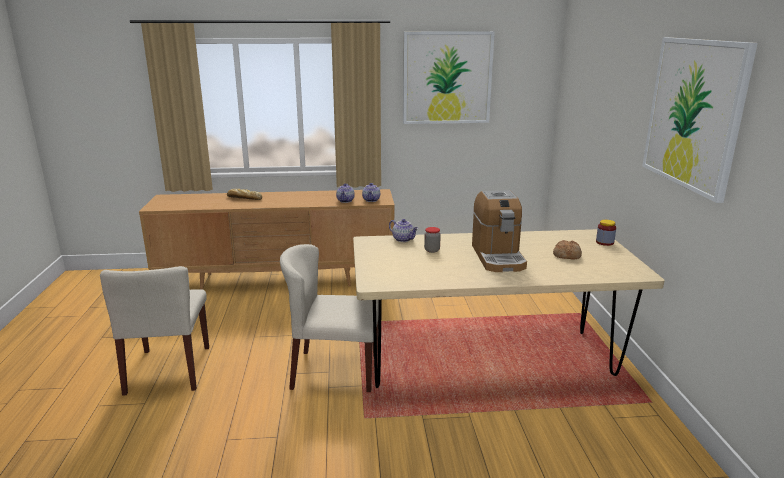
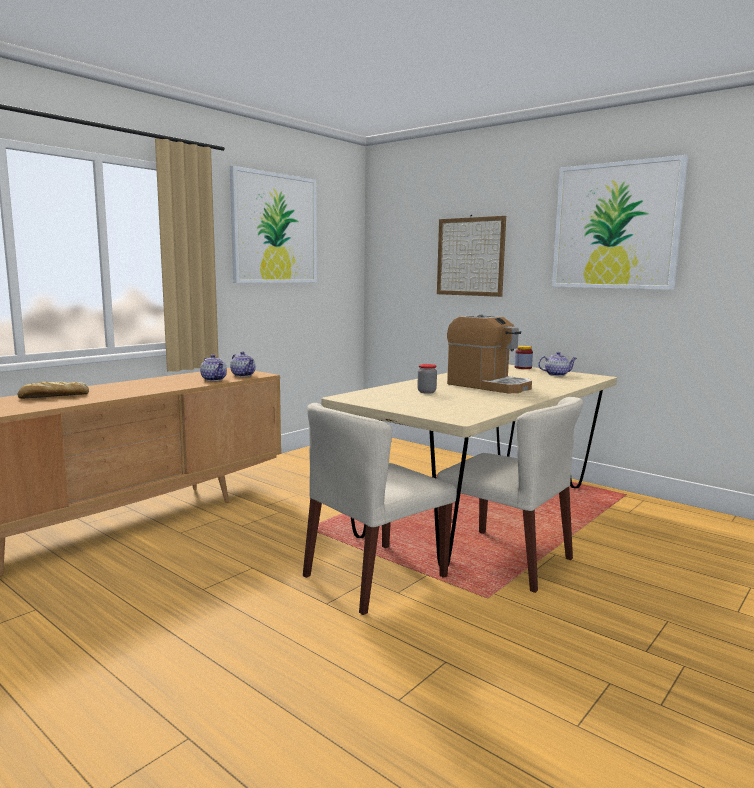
camera: 45 degrees left, 10 degrees down
beige chair [100,266,209,396] -> beige chair moved to [437,397,583,593]
teapot [389,219,418,242] -> teapot moved to [538,352,577,376]
bread [553,240,582,259] -> none
none -> picture [437,215,506,297]

